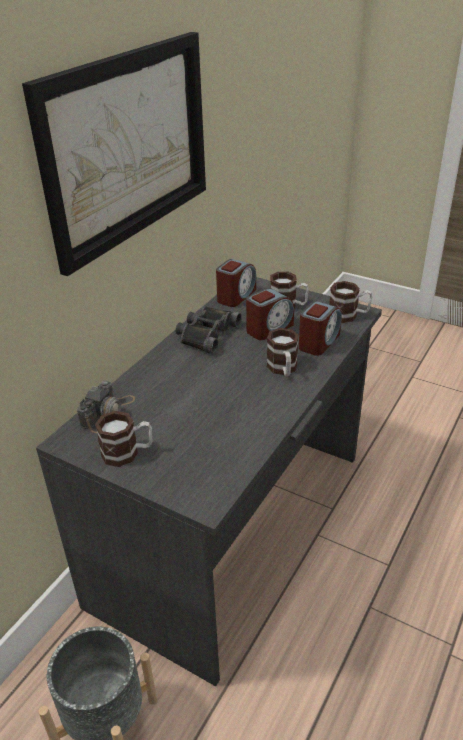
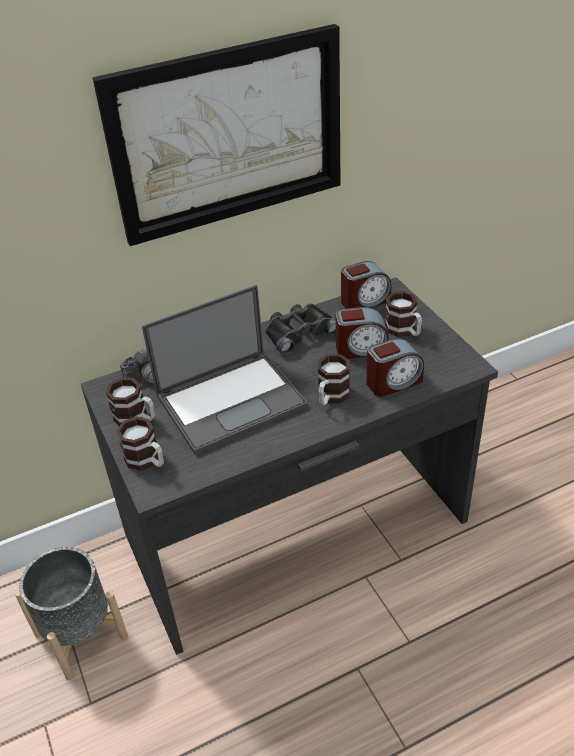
camera: 35 degrees right, 5 degrees up
mug [329,281,372,323] -> mug moved to [116,417,164,471]
none -> laptop [142,285,308,455]

